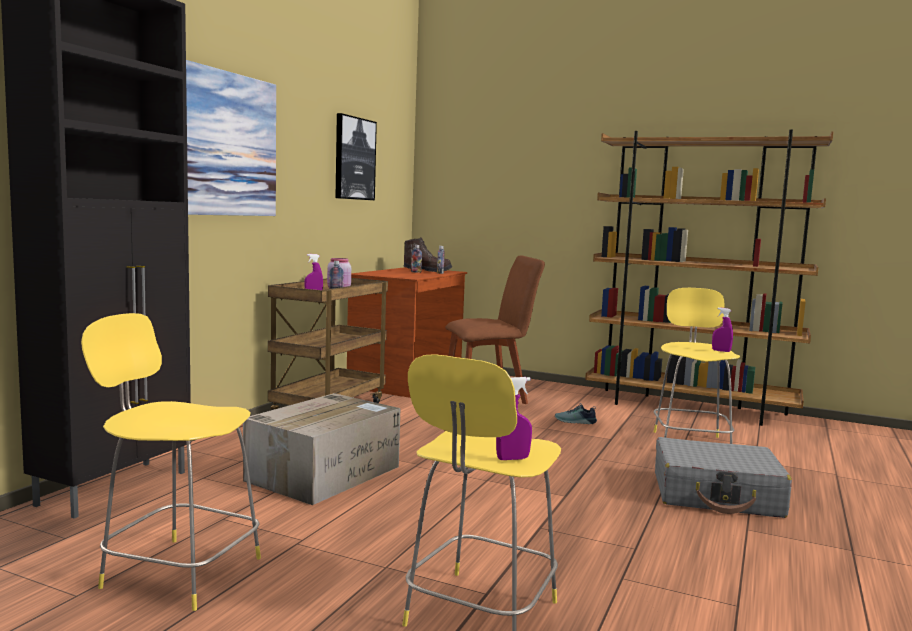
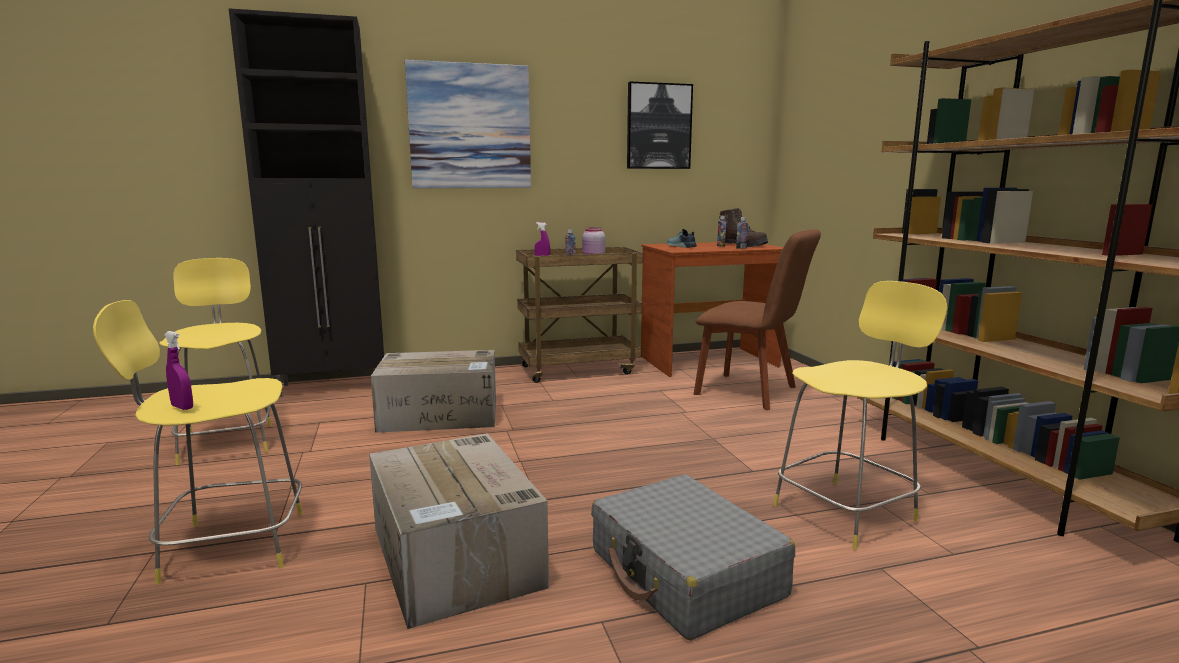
camera: 50 degrees right, 5 degrees up
shoe [555,403,597,424] -> shoe moved to [666,229,697,248]
purple spray bottle [712,308,733,352] -> none
none -> cardboard box [369,433,549,629]

